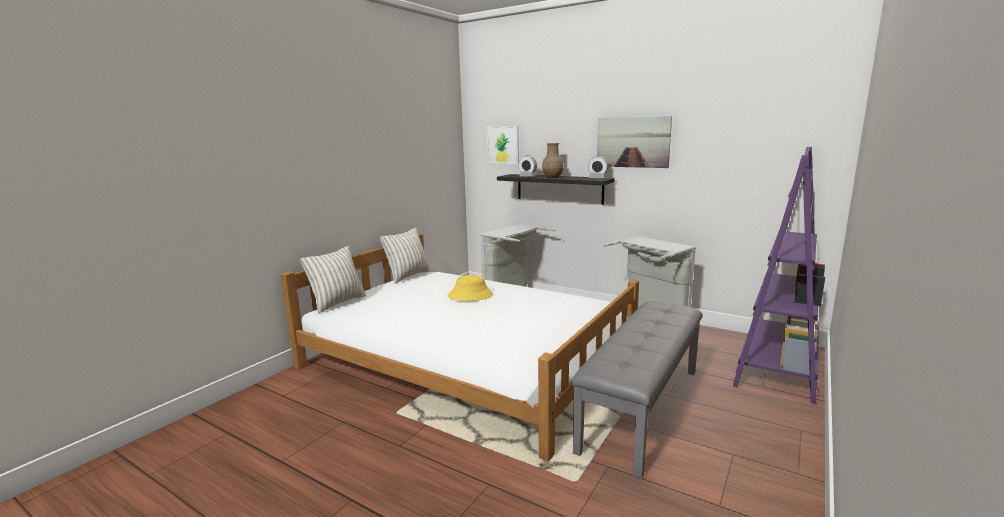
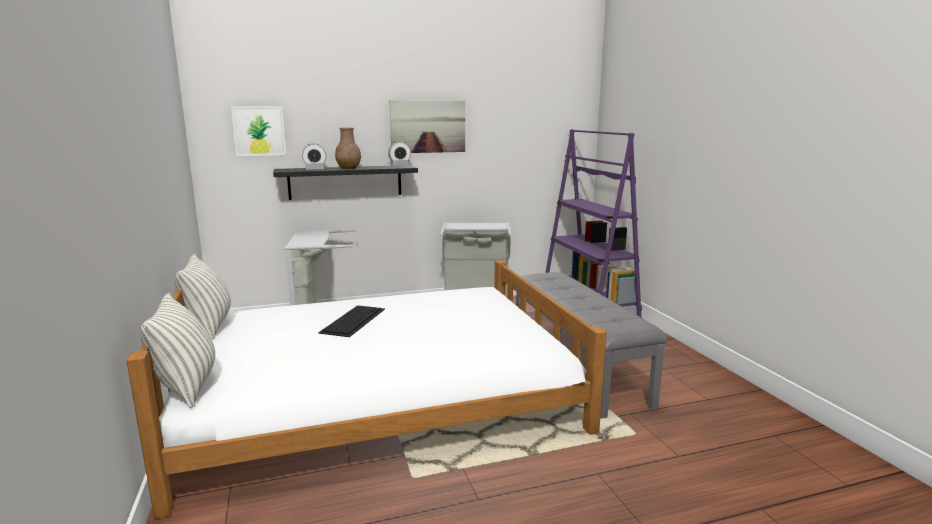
camera: 50 degrees left, 0 degrees up
yellow hat [447,275,493,301] -> keyboard [318,305,385,337]

